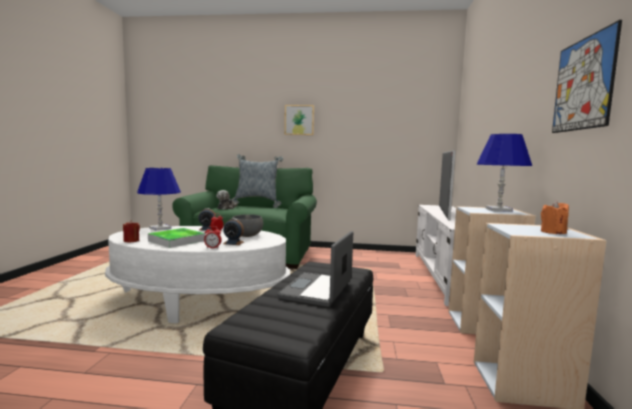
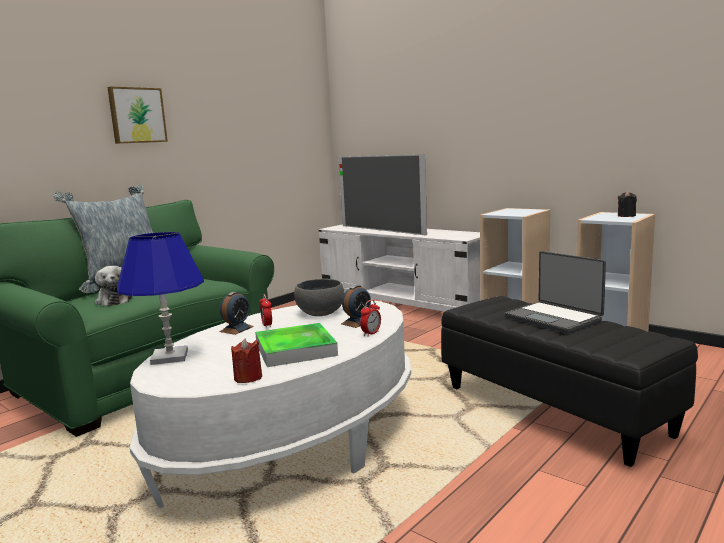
camera: 55 degrees left, 5 degrees up
blue table lamp [477,134,532,212] -> none
orange candle [541,201,569,234] -> black candle [618,191,637,217]
picture [552,20,622,133] -> none

